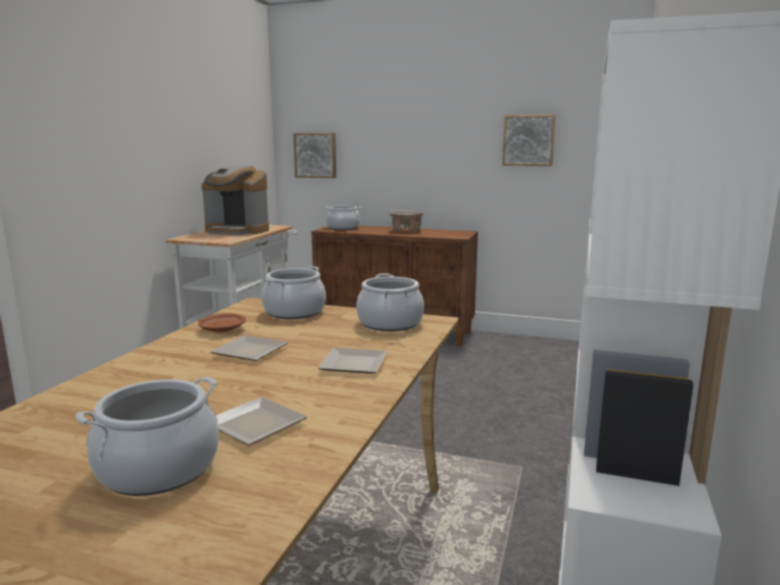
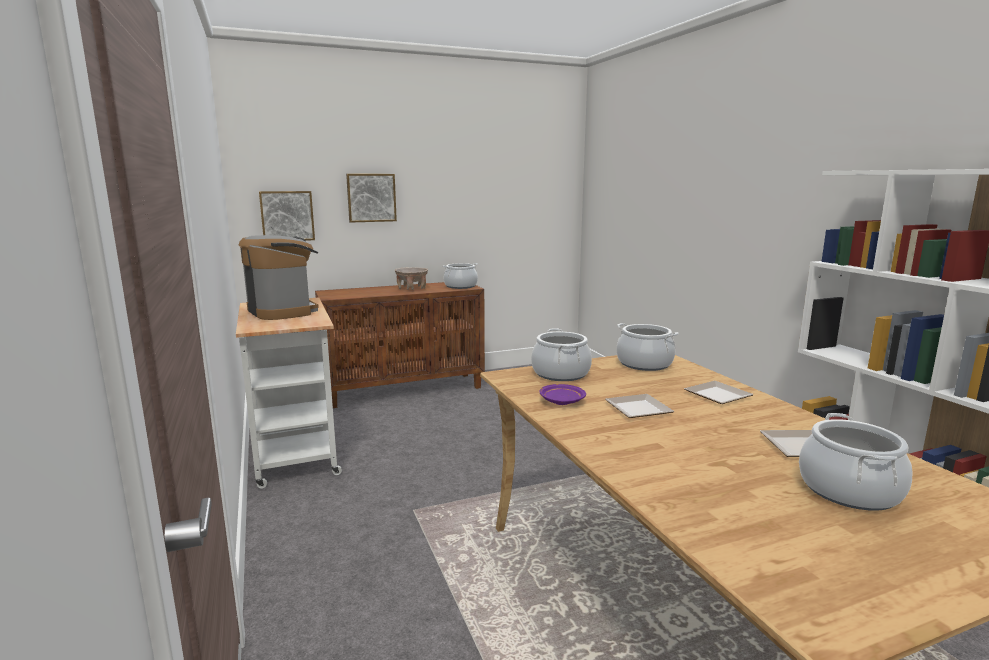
camera: 40 degrees left, 0 degrees up
brown plate [198,313,246,333] -> purple plate [539,384,586,405]
coffee machine [201,165,269,235] -> coffee machine turned 105 degrees counterclockwise [239,235,319,320]
cooking pot [325,206,361,230] -> cooking pot moved to [443,263,478,289]
picture [502,115,556,166] -> picture moved to [346,174,397,223]

